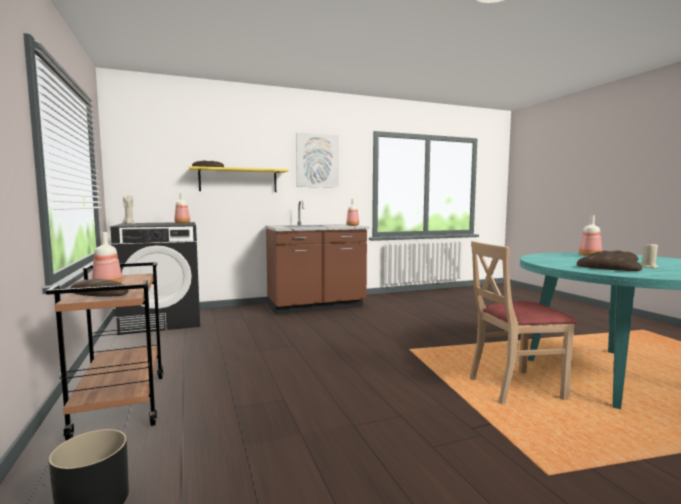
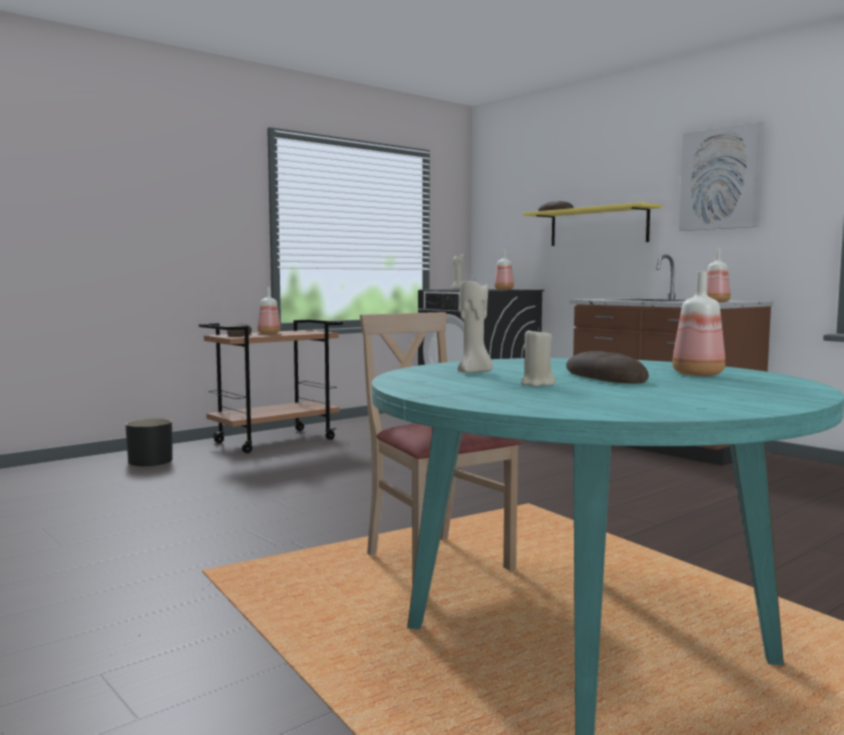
camera: 70 degrees right, 0 degrees up
bread [577,256,642,271] -> beige candle [458,281,493,373]

